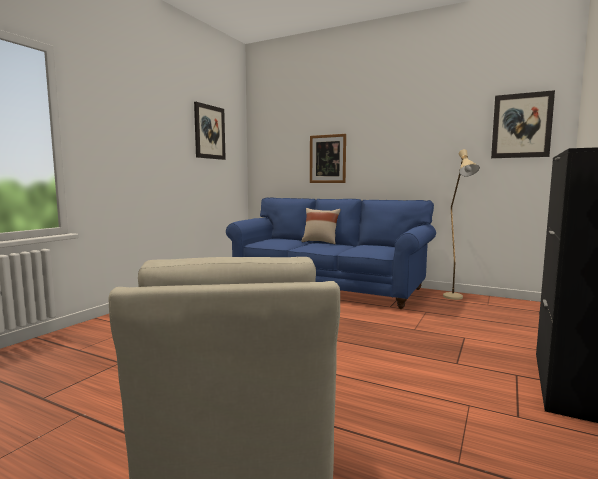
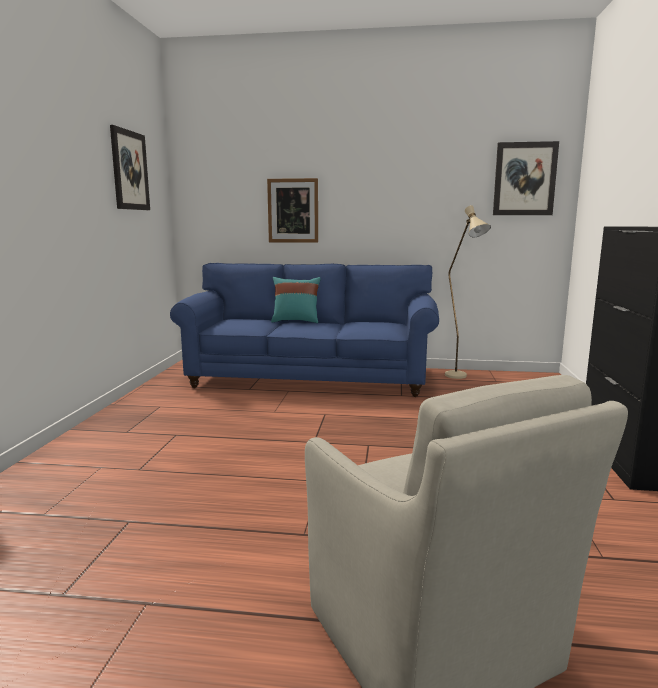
camera: 20 degrees left, 5 degrees up
beige pillow [301,208,341,244] -> turquoise pillow [271,277,321,323]

